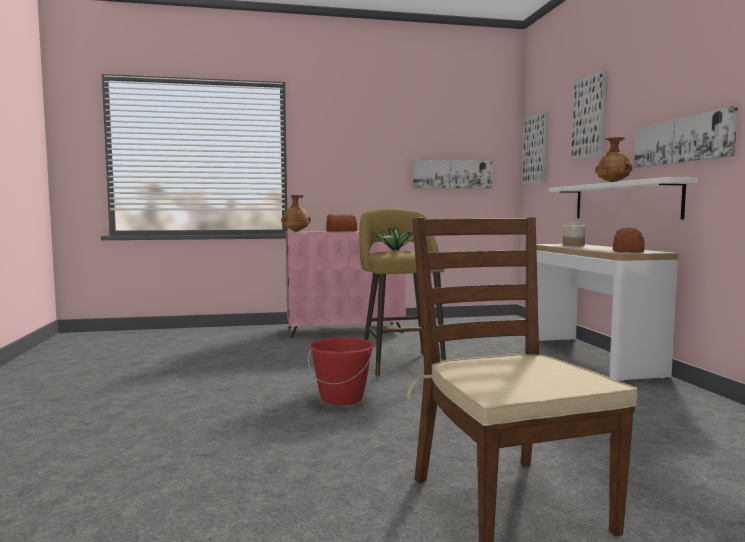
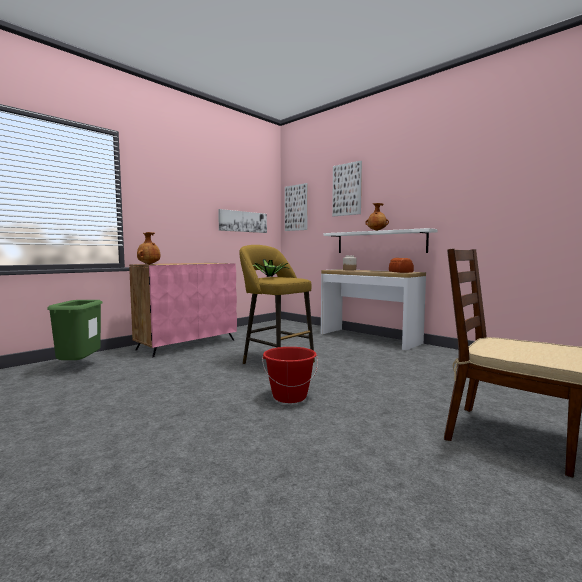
camera: 35 degrees left, 0 degrees up
bread [326,214,357,232] -> none
picture [634,106,738,168] -> none
none -> green trash can [47,300,103,360]

